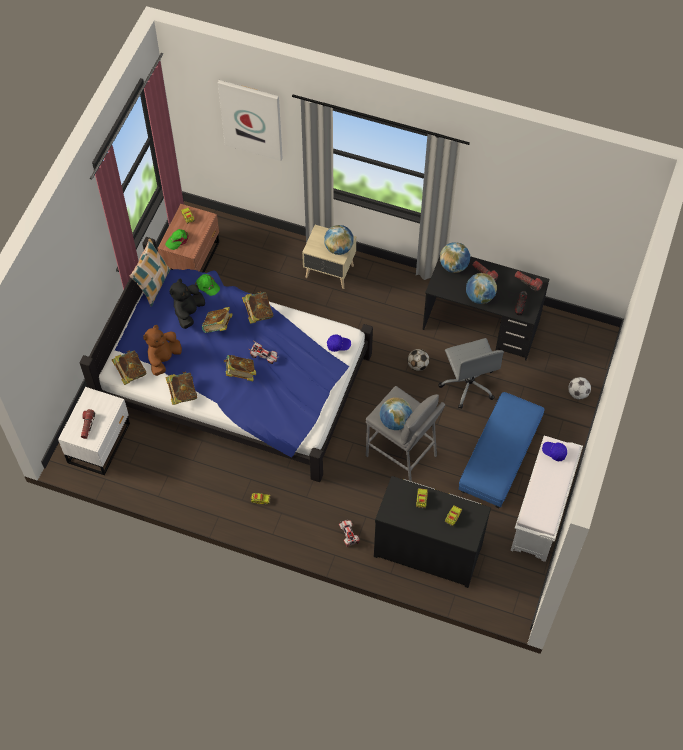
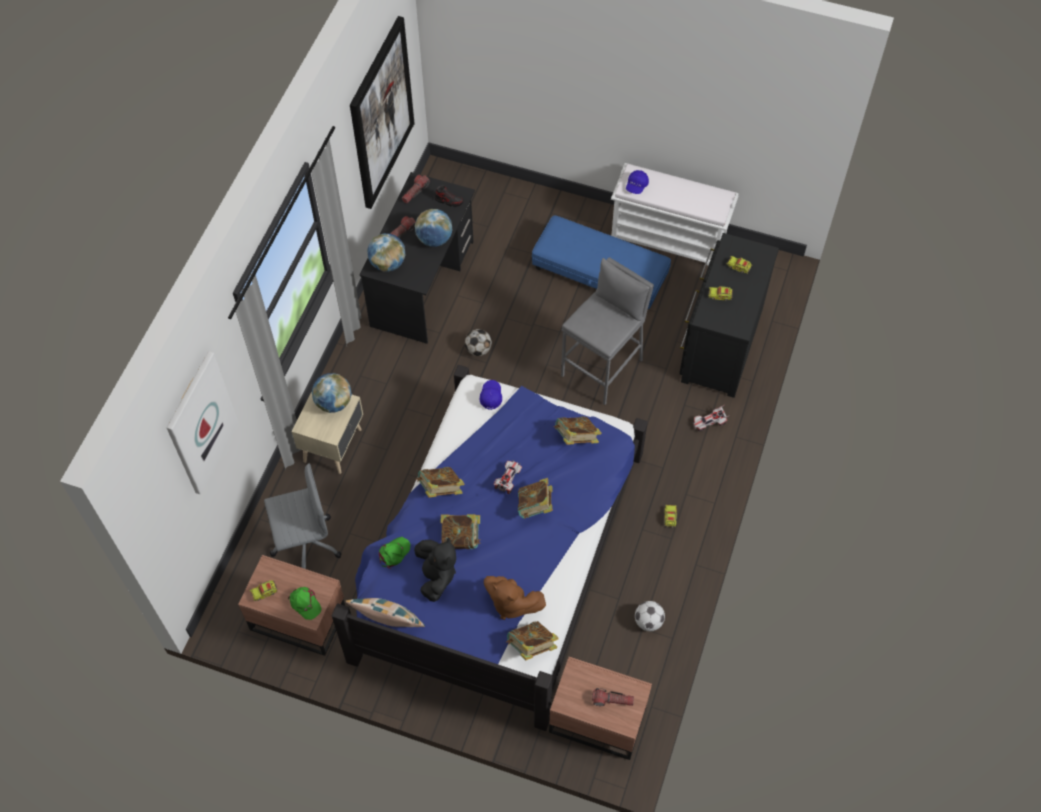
camera: 90 degrees left, 0 degrees up
white nightstand [58,387,130,475] -> brown nightstand [549,656,652,760]
book [166,372,197,405] -> book moved to [554,417,601,445]
black plush toy [170,279,205,329] -> black plush toy turned 120 degrees counterclockwise [414,537,456,602]
globe [380,397,412,430] -> none
grey office chair [438,338,504,409] -> grey office chair moved to [264,463,341,569]
football [568,377,591,399] -> football moved to [635,601,665,631]
none -> picture [350,16,415,209]

